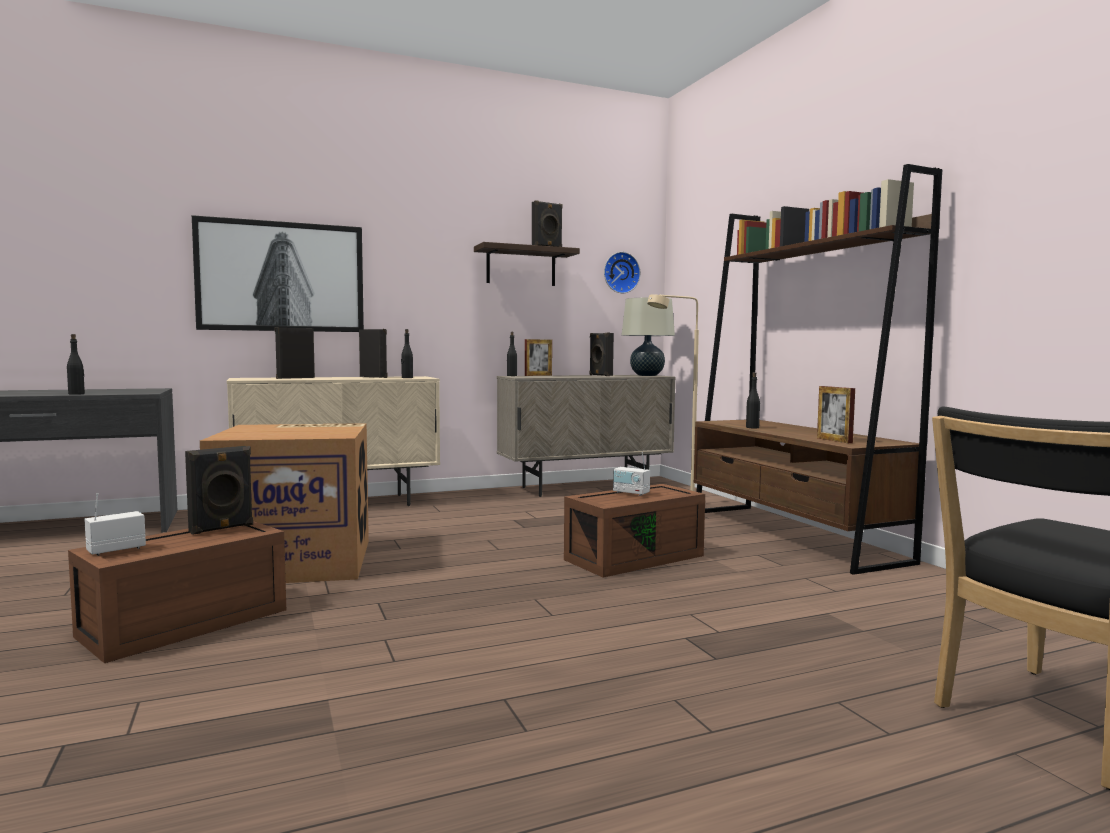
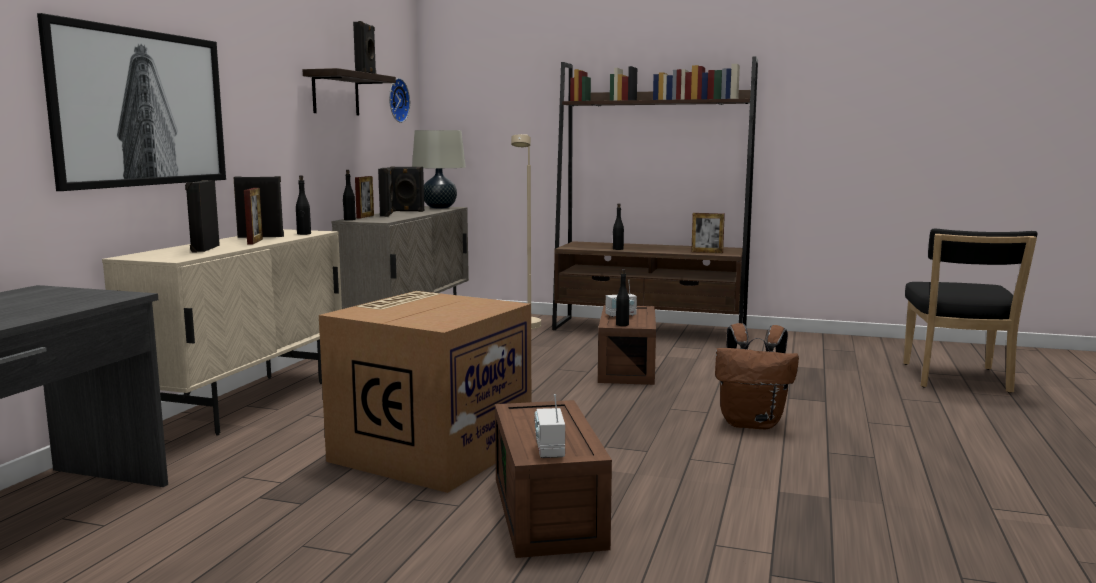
camera: 50 degrees left, 5 degrees up
black bottle [67,334,85,395] -> black bottle moved to [616,269,629,326]
black speaker [185,446,253,535] -> black speaker moved to [378,167,393,217]
none -> picture frame [244,188,263,245]
none -> brown backpack [715,323,799,429]

